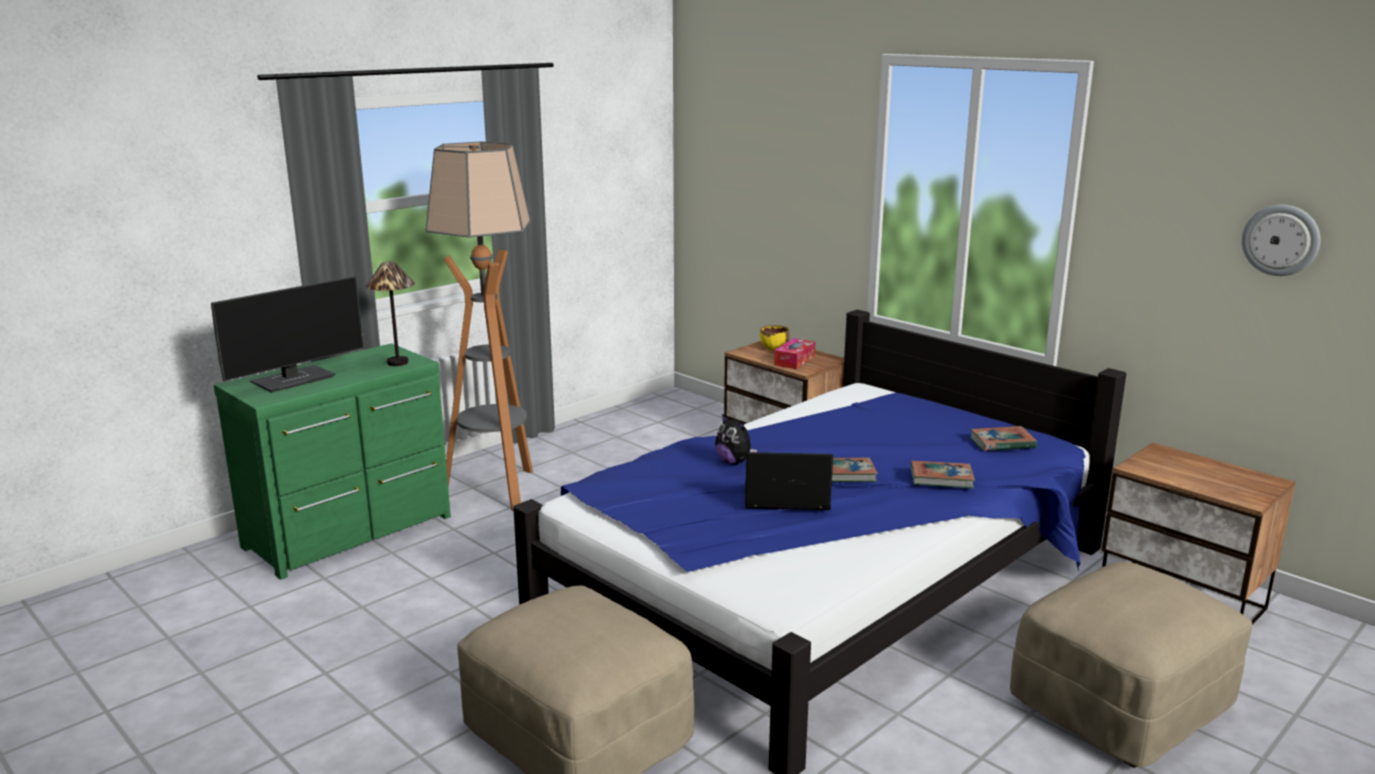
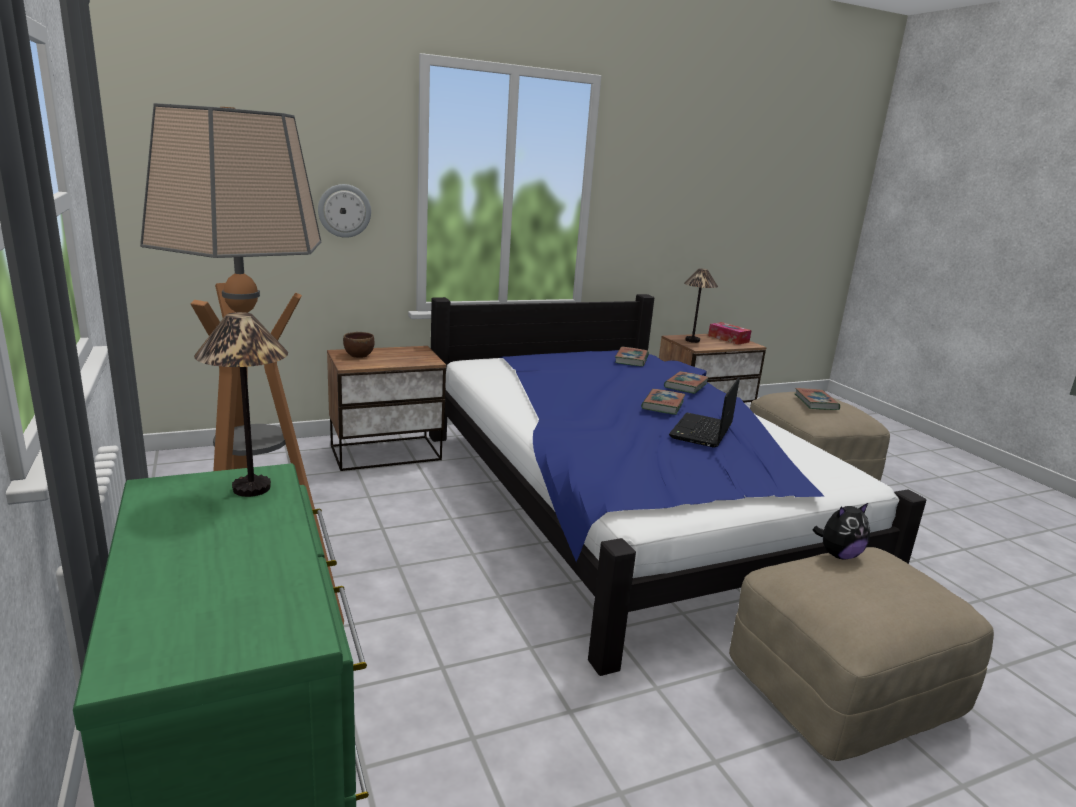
camera: 70 degrees left, 0 degrees up
monitor [211,276,364,393] -> none
plush toy [715,414,757,465] -> plush toy moved to [813,502,870,560]
yellow bowl [760,325,790,351] -> brown bowl [343,332,374,358]
tissue box [774,338,815,369] -> tissue box moved to [708,322,752,345]
wall clock [1242,205,1320,276] -> wall clock moved to [318,184,371,238]
none -> table lamp [684,269,718,343]
none -> book [795,388,840,410]

